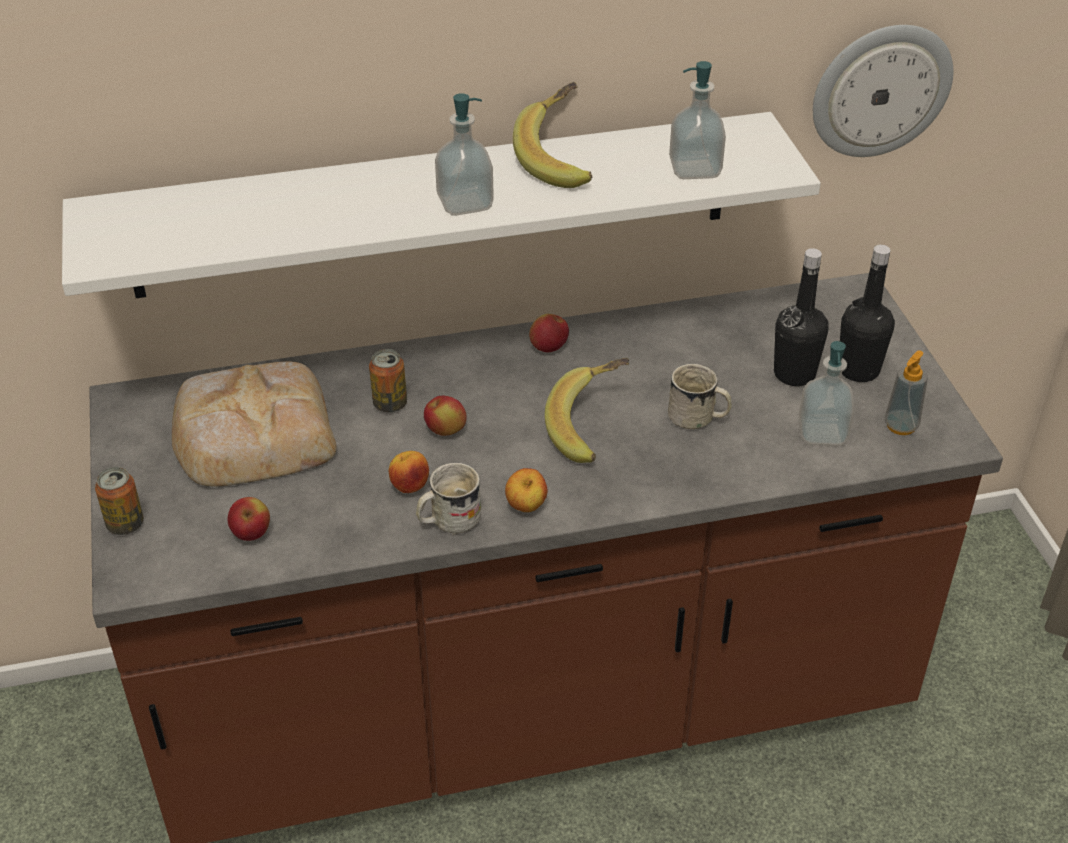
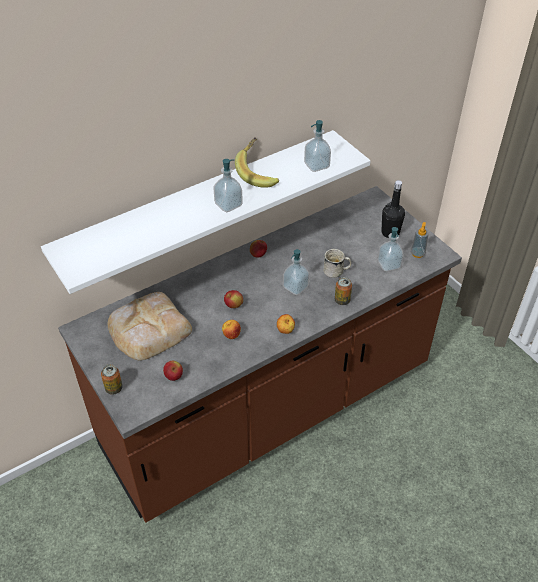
camera: 20 degrees left, 5 degrees up
can [369,349,407,412] -> can moved to [335,277,352,305]
white mug [416,462,481,535] -> none
banana [545,358,629,463] -> soap dispenser [283,249,310,295]
black bottle [774,248,828,386] -> none
wall clock [813,25,953,157] -> none

